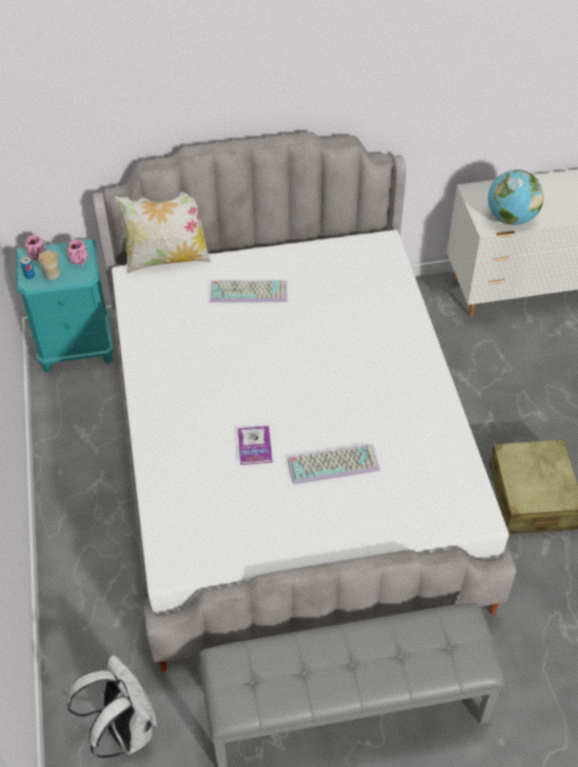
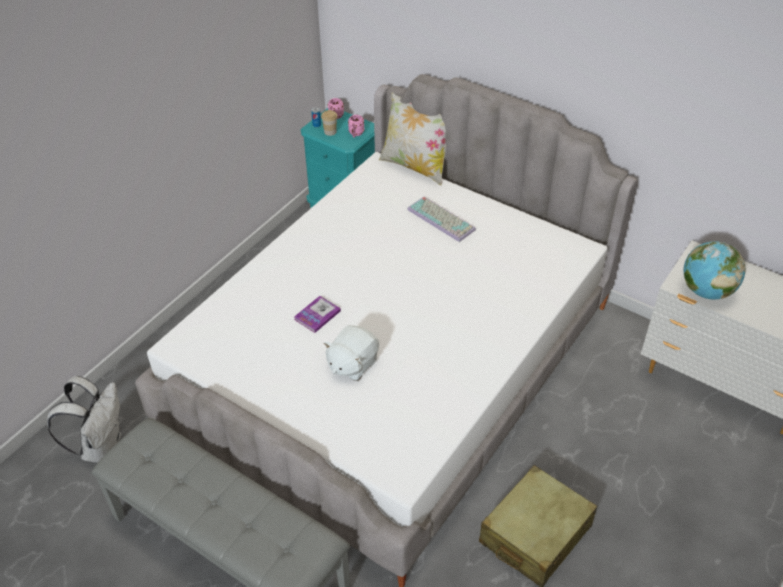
camera: 45 degrees right, 5 degrees down
keyboard [288,444,380,485] -> white plush toy [324,325,379,381]

